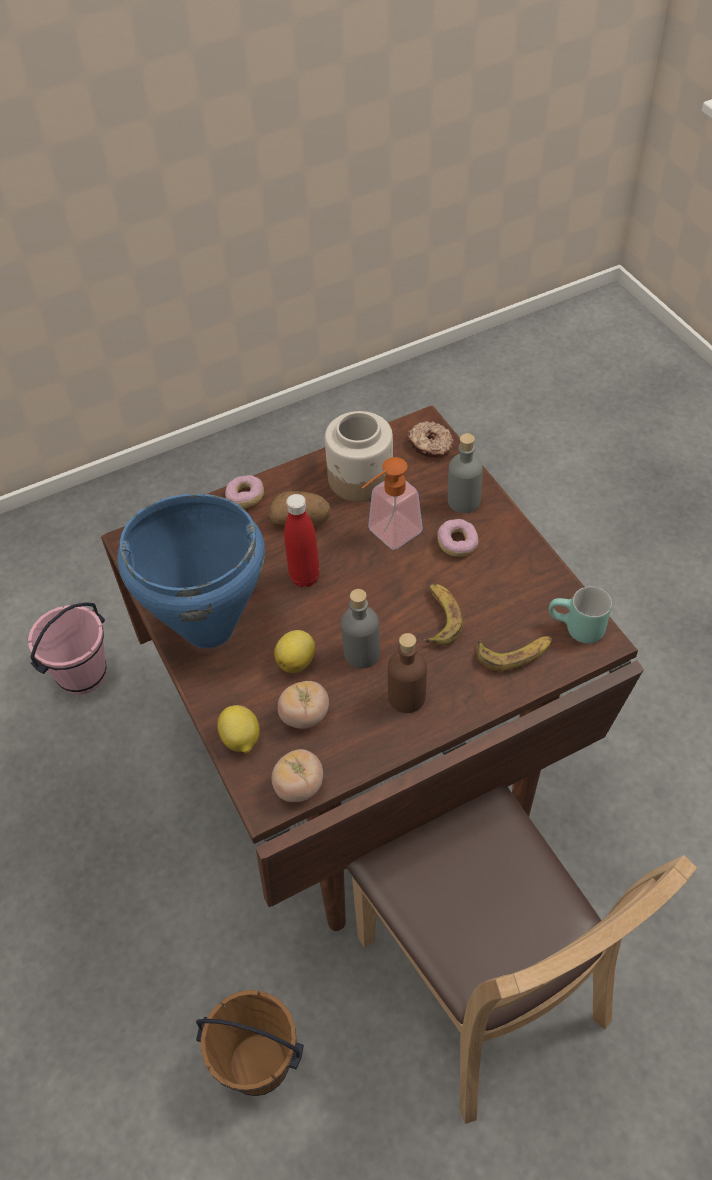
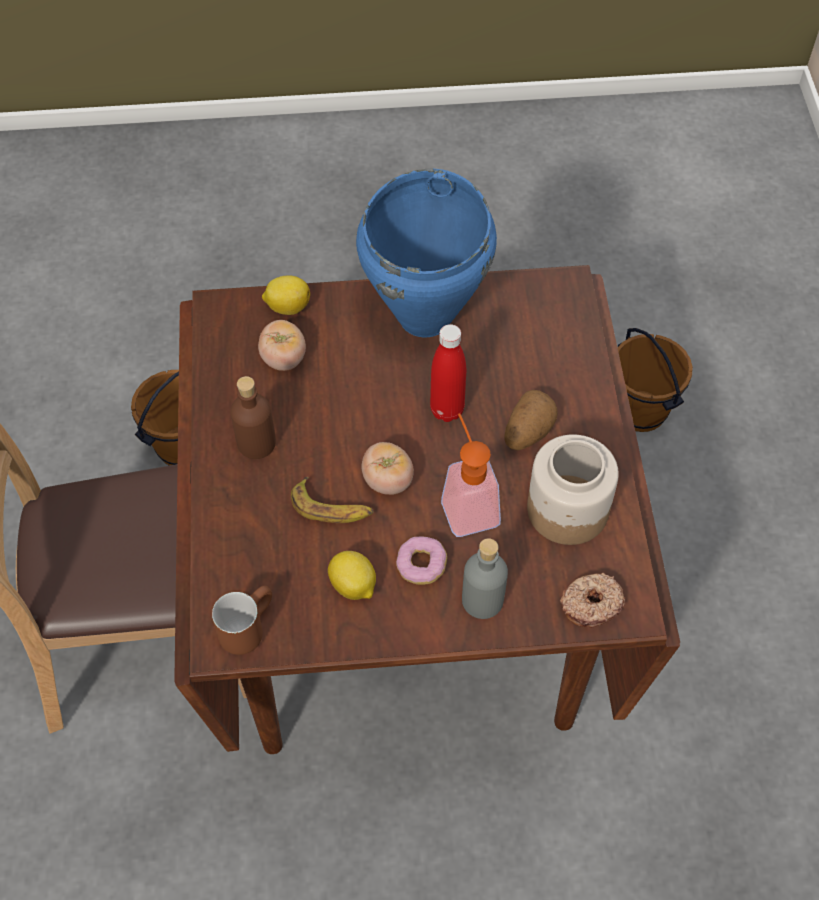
camera: 110 degrees right, 5 degrees up
pink bucket [28,602,107,695] -> brown bucket [617,328,693,432]
donut [225,475,264,508] -> none
tomato [271,749,323,802] -> tomato moved to [361,442,414,495]
lemon [274,630,315,673] -> lemon moved to [328,551,376,600]
grey bottle [341,589,380,669] -> none
banana [477,636,552,671] -> none
turquoise mug [549,586,612,644] -> brown mug [212,586,272,655]

